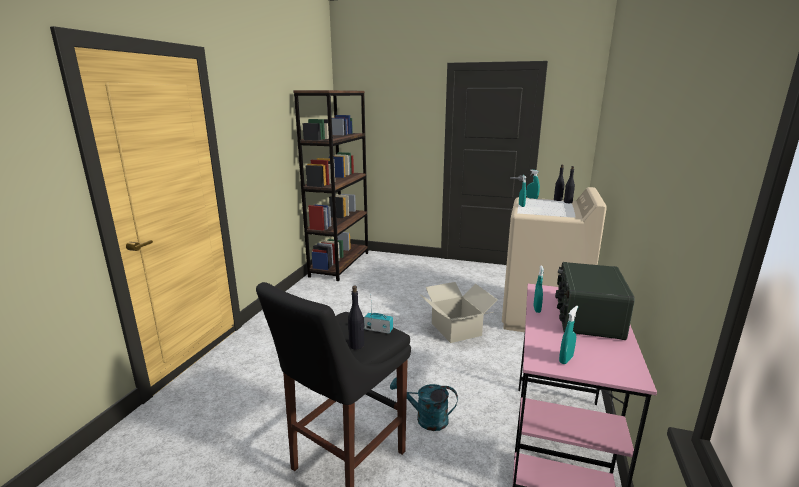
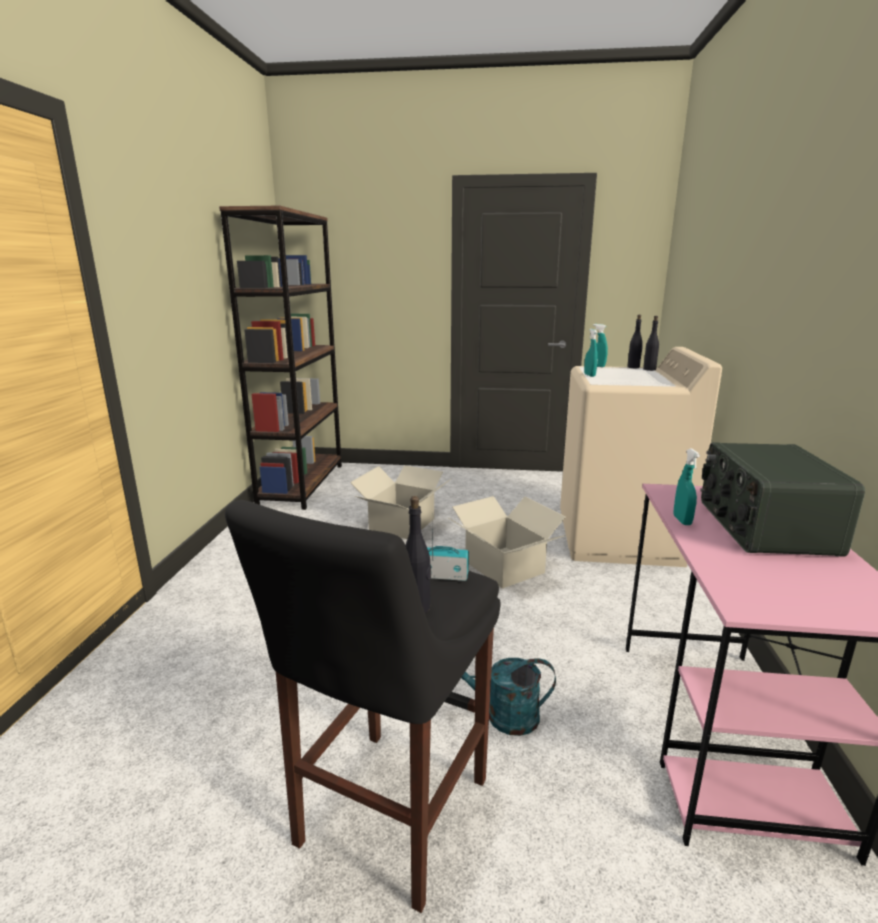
camera: 10 degrees left, 0 degrees up
turquoise spray bottle [559,306,578,364] -> none
none -> cardboard box [350,465,451,539]

